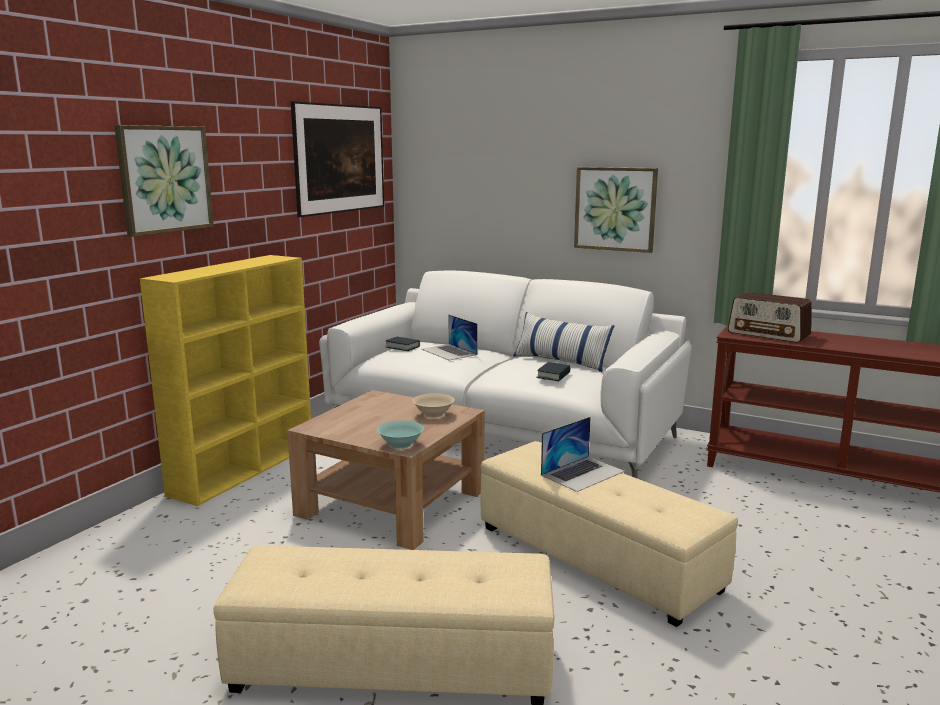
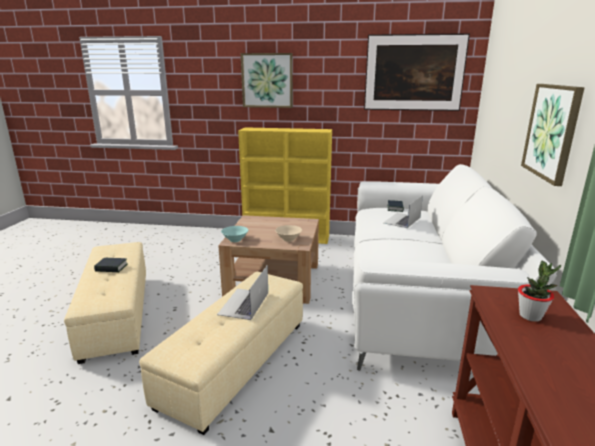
camera: 70 degrees right, 5 degrees up
pillow [513,312,615,372] -> none
book [536,362,570,381] -> book moved to [94,258,127,272]
laptop [541,417,625,492] -> laptop turned 75 degrees clockwise [217,265,268,320]
radio [728,292,812,343] -> potted plant [518,261,561,322]

